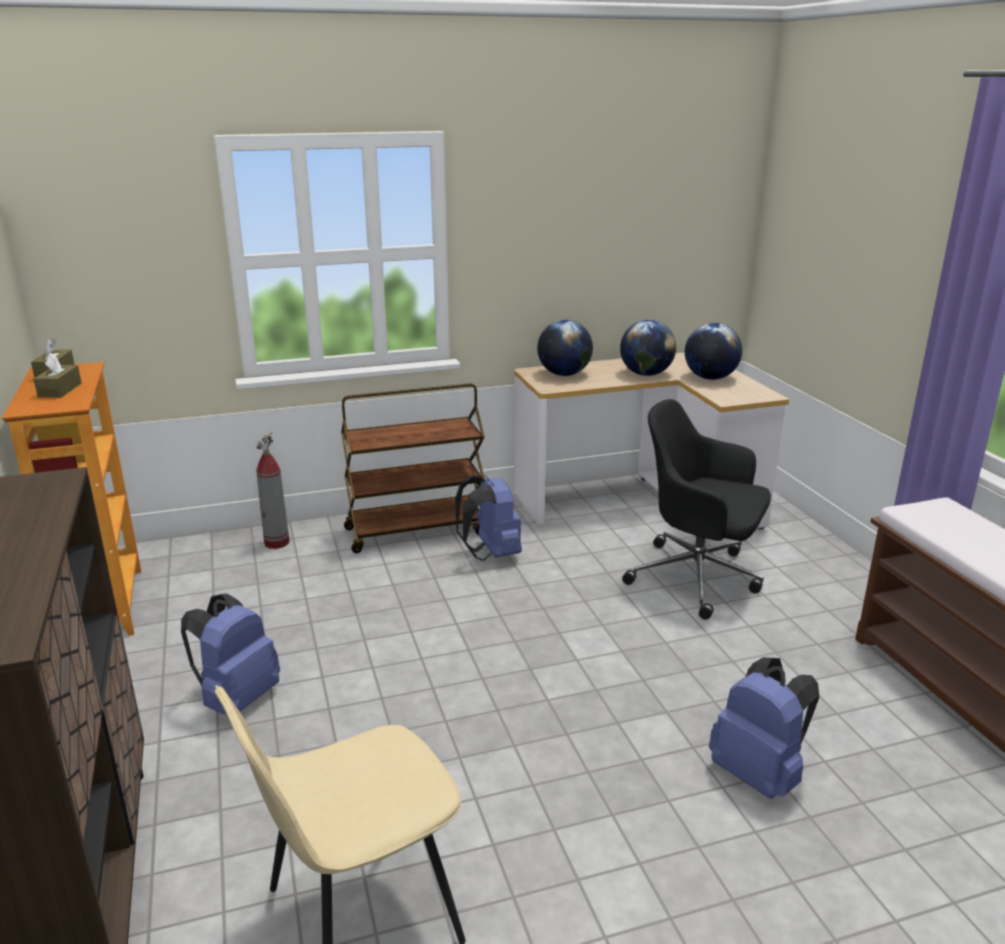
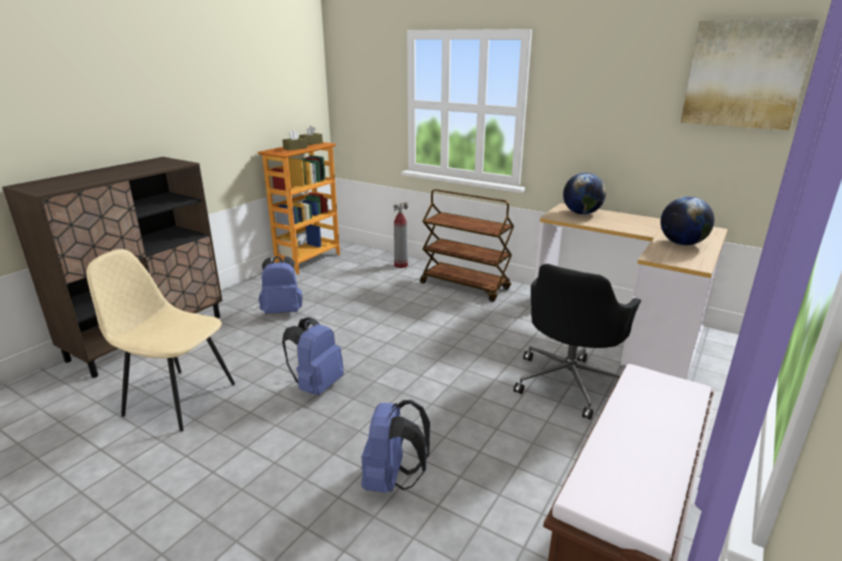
camera: 50 degrees right, 0 degrees up
blue backpack [455,475,522,561] -> blue backpack moved to [282,317,344,395]
globe [620,320,676,376] -> none
black office chair [622,399,771,620] -> black office chair turned 135 degrees counterclockwise [514,264,641,420]
none -> picture [681,19,819,130]

